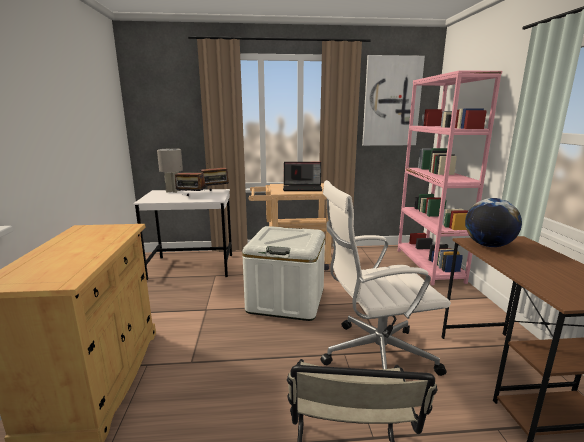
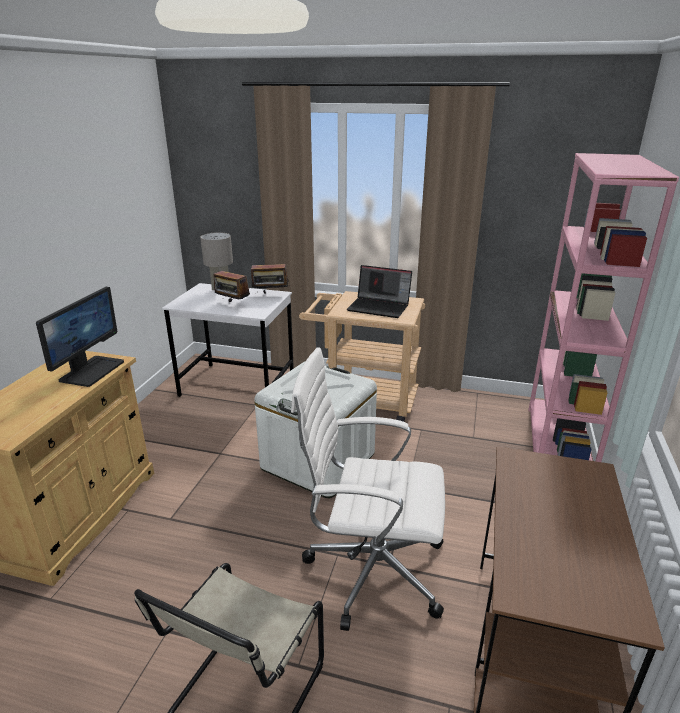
camera: 20 degrees right, 10 degrees up
picture [362,55,425,146] -> none
globe [465,198,522,247] -> none
none -> monitor [36,287,124,387]

